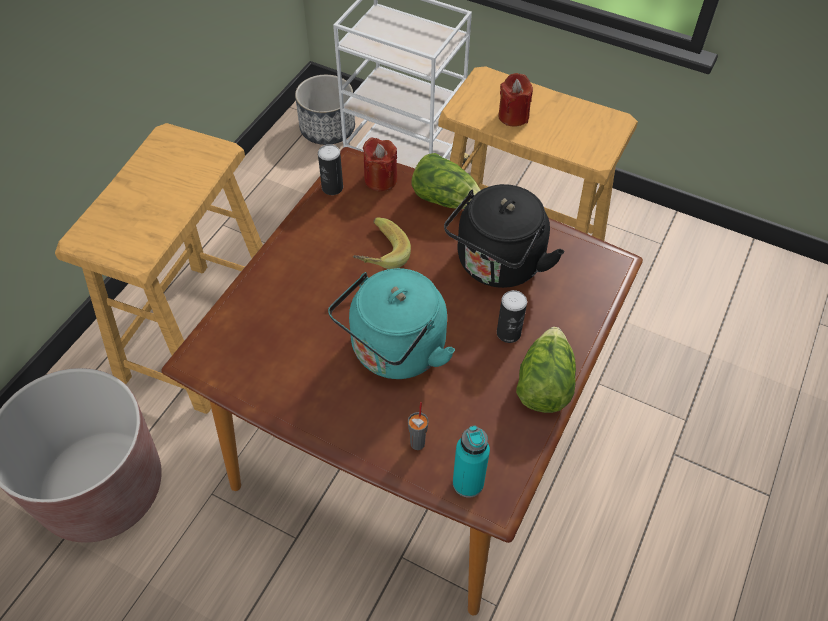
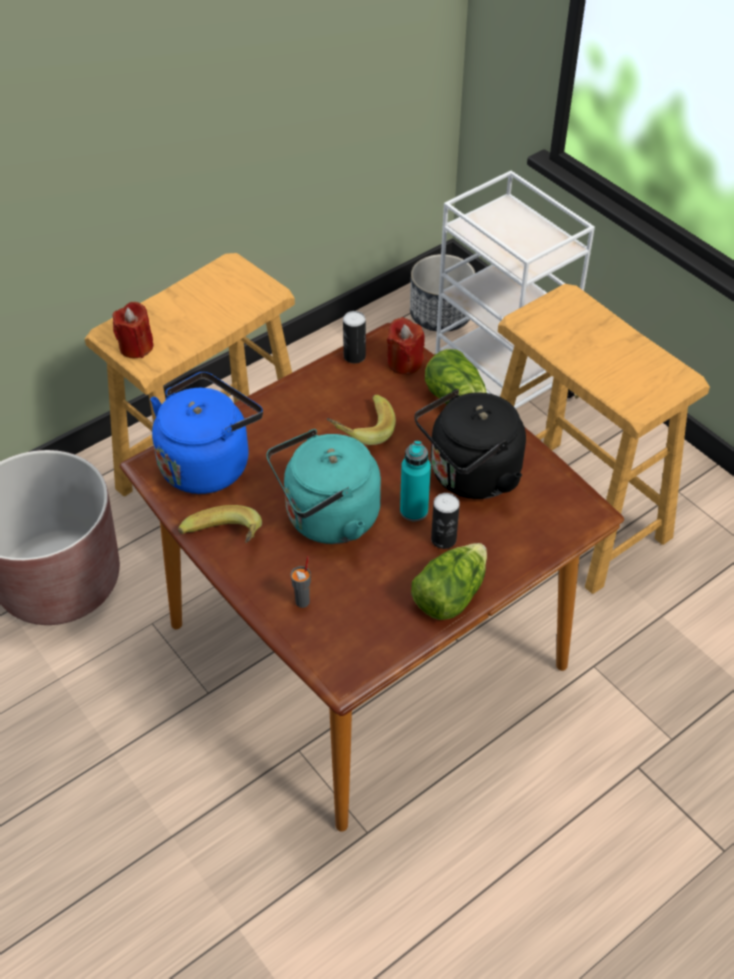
camera: 25 degrees right, 5 degrees down
turquoise bottle [453,425,490,498] -> turquoise bottle moved to [400,441,431,521]
red candle [498,73,533,127] -> red candle moved to [112,302,154,358]
none -> blue kettle [150,372,263,494]
none -> banana [178,505,262,543]

